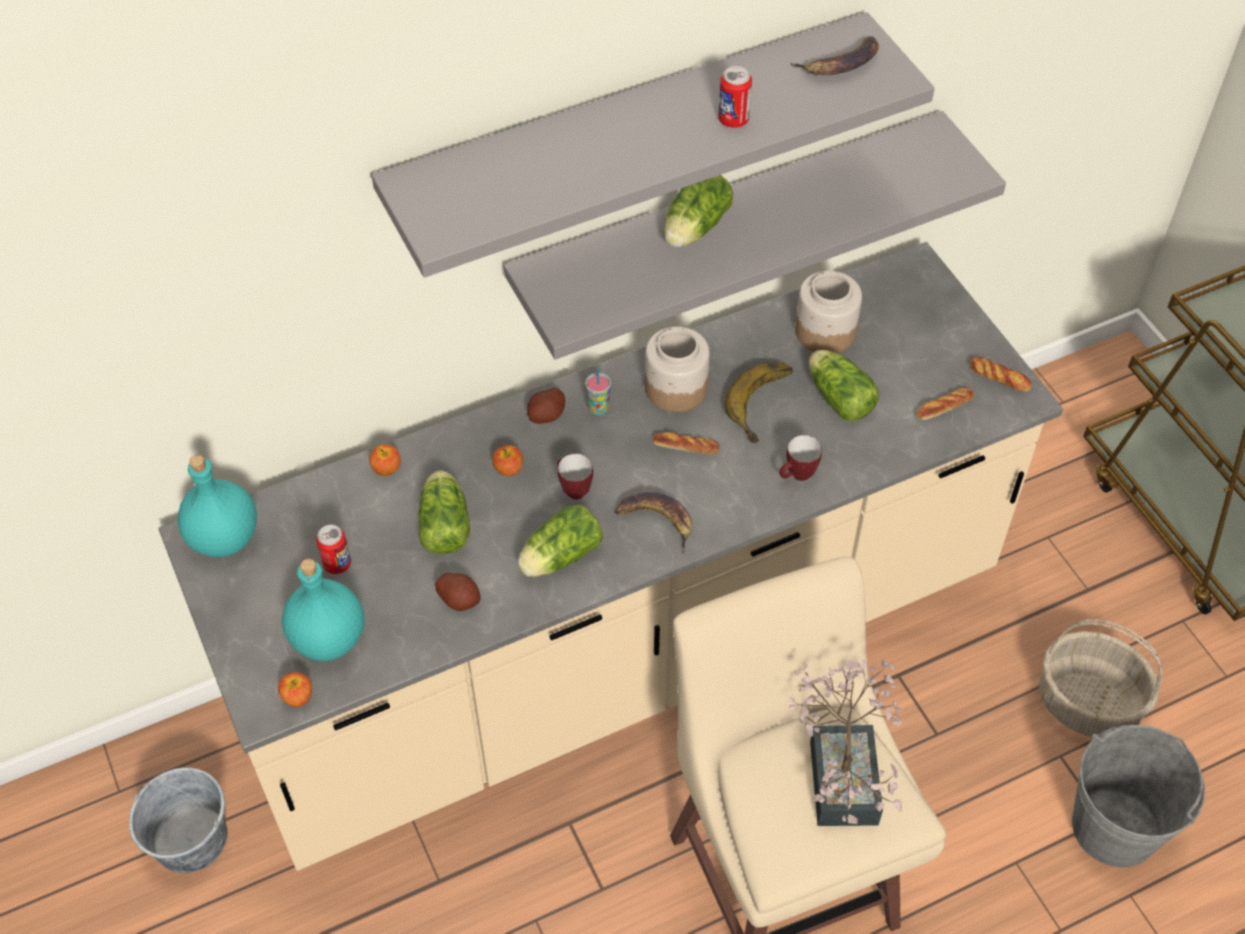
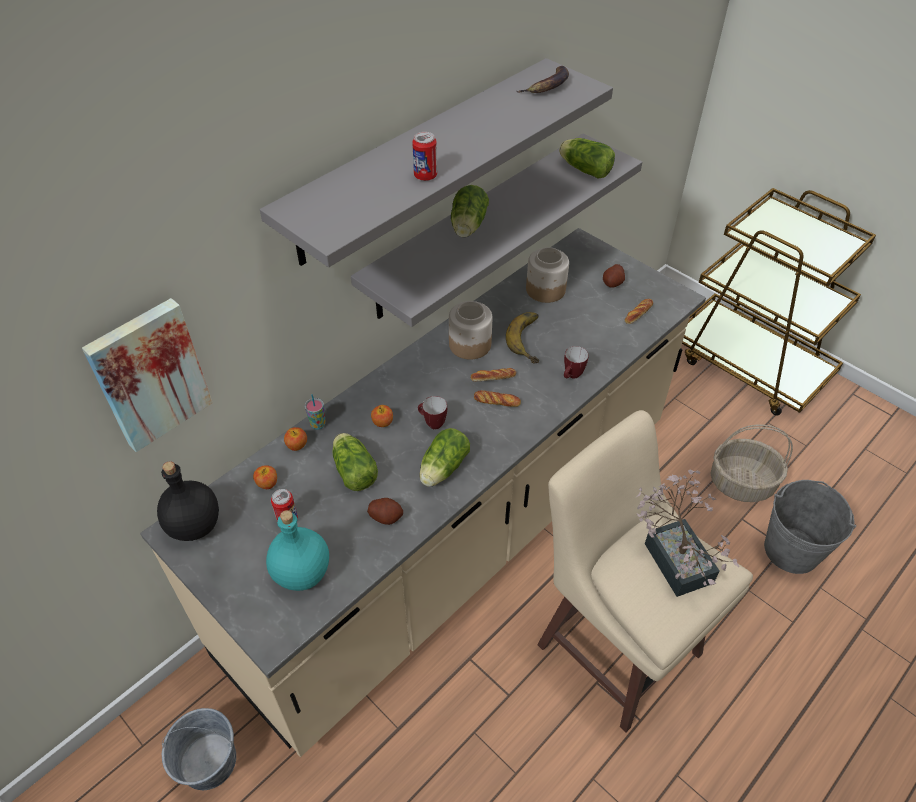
camera: 20 degrees left, 5 degrees down
turquoise bottle [178,455,257,557] -> black bottle [157,461,219,541]
apple [278,672,312,707] -> apple moved to [253,465,277,489]
potato [527,387,565,424] -> potato moved to [603,264,625,288]
cup [585,368,611,415] -> cup moved to [305,394,326,430]
banana [614,492,693,553] -> none
can [718,66,752,128] -> can moved to [412,132,437,181]
lettuce [809,350,879,422] -> lettuce moved to [559,138,615,178]
bread [970,357,1032,392] -> bread moved to [474,390,521,407]
none -> picture [82,298,213,452]

